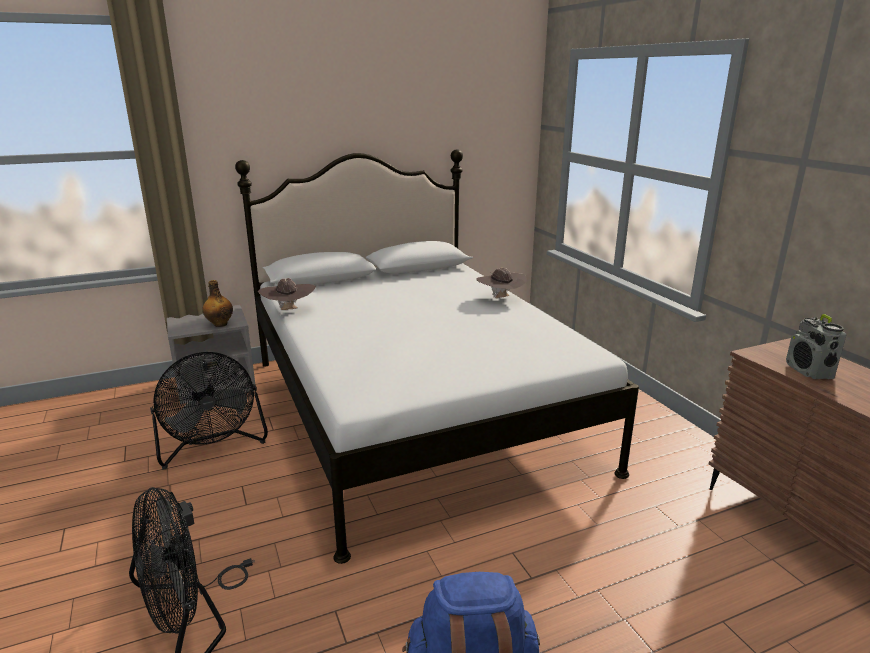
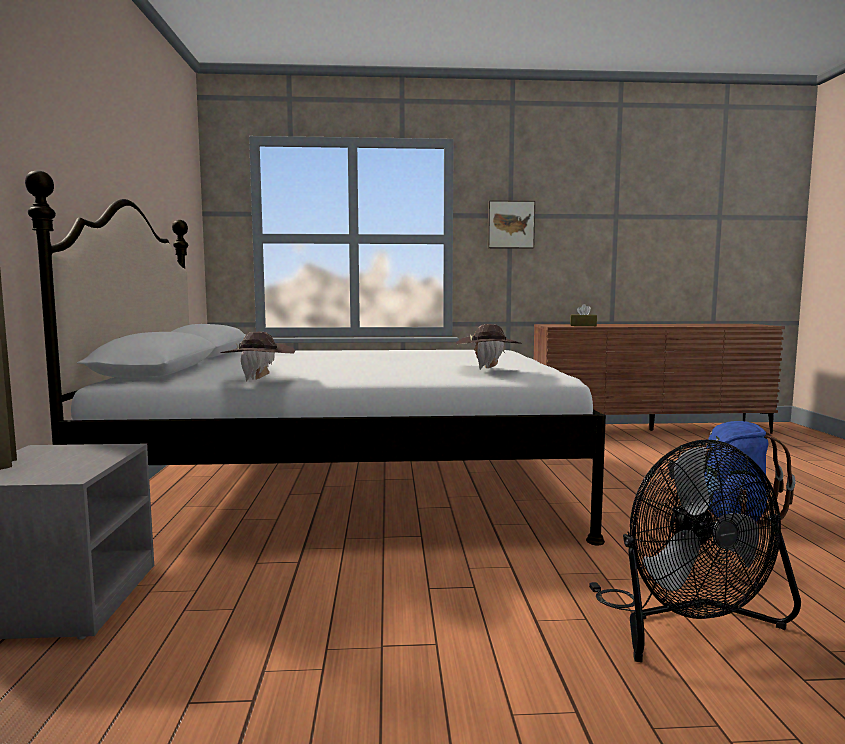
camera: 70 degrees left, 15 degrees down
black fan [150,352,268,470] -> none
bottle [202,280,233,327] -> none
brown hat [476,268,527,298] -> brown hat moved to [456,324,522,370]
radio [786,314,847,379] -> brown tissue box [570,304,597,326]
none -> picture [488,200,535,249]

